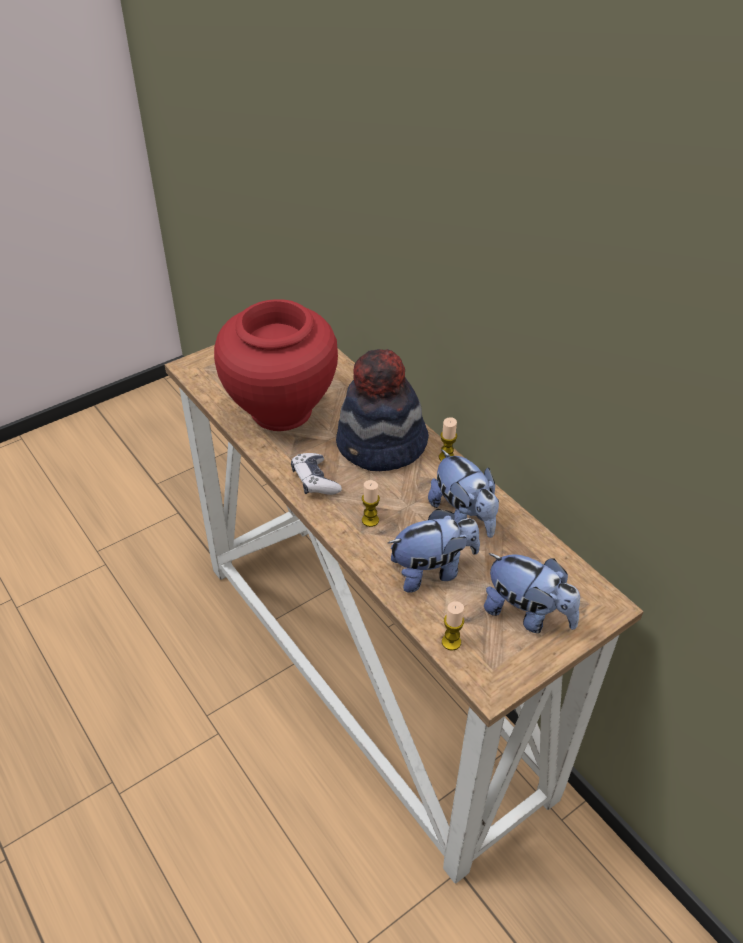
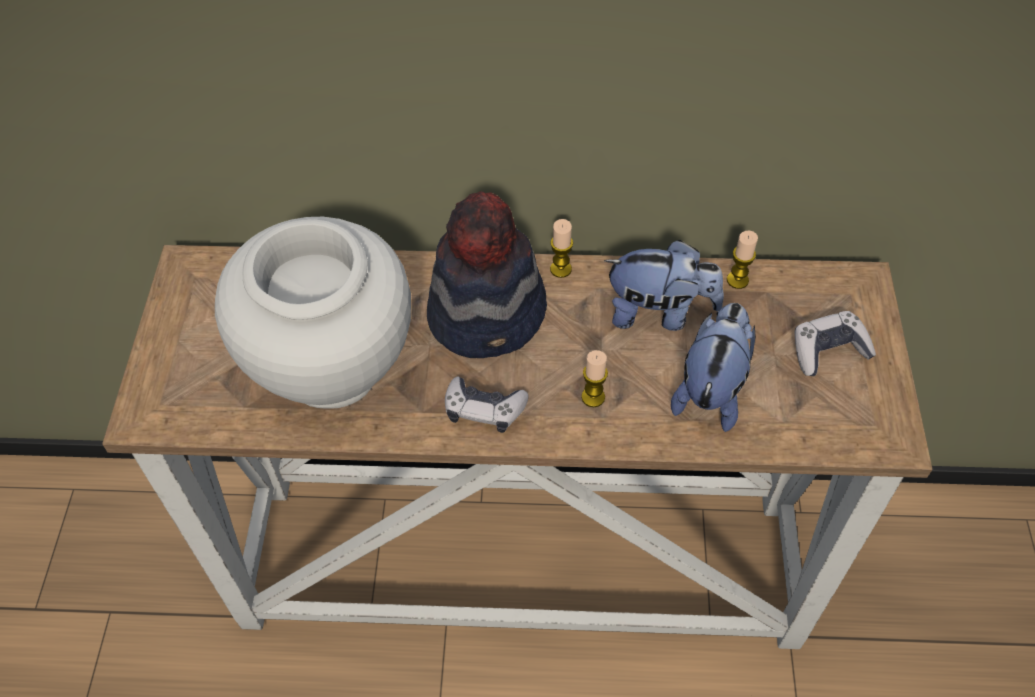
camera: 50 degrees left, 10 degrees up
red vase [214,299,338,431] -> white vase [215,217,411,409]
candle [442,601,464,651] -> candle moved to [727,231,758,289]
plush toy [484,553,580,633] -> game controller [794,311,876,376]

